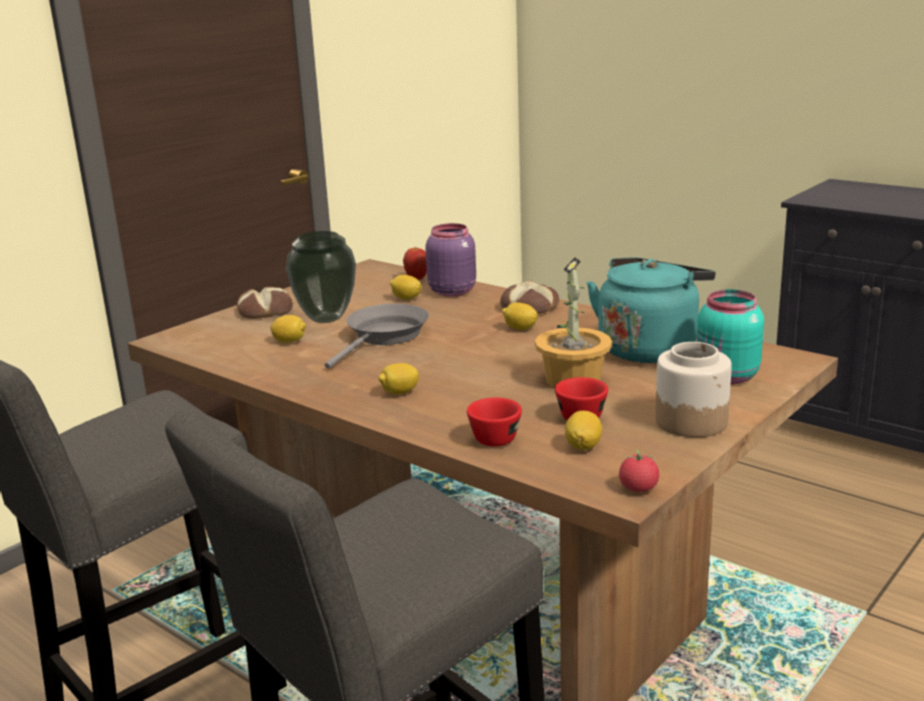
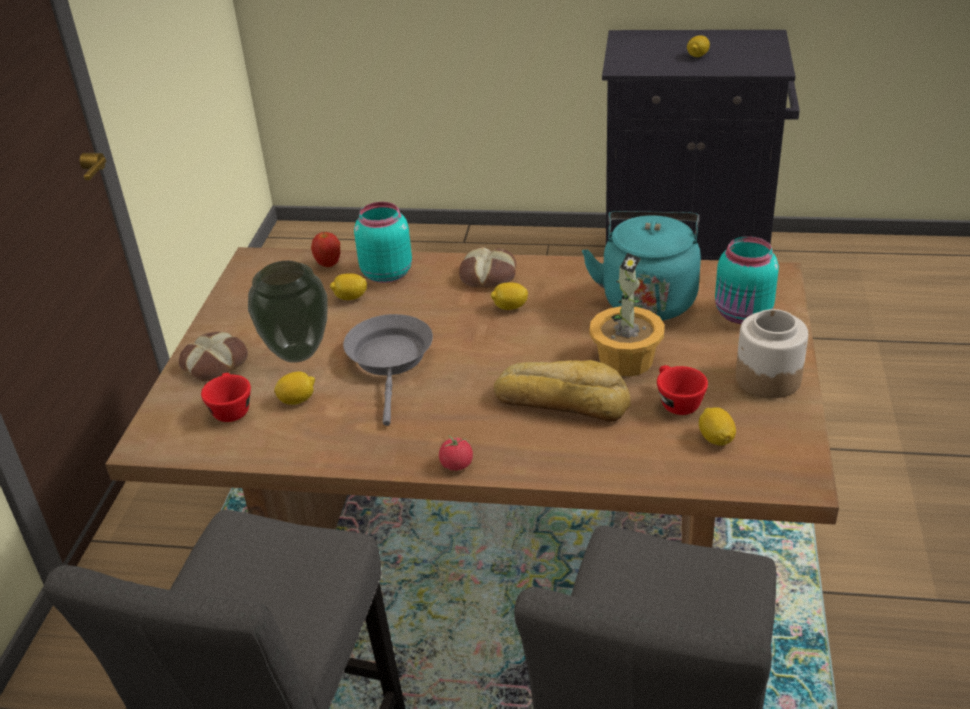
camera: 30 degrees left, 15 degrees up
lemon [379,363,419,394] -> lemon moved to [687,35,710,57]
purple jar [425,223,476,296] -> turquoise jar [354,202,412,283]
red cup [467,398,522,447] -> red cup moved to [201,373,251,422]
tomato [619,449,659,492] -> tomato moved to [439,436,473,471]
none -> bread [494,360,631,422]

